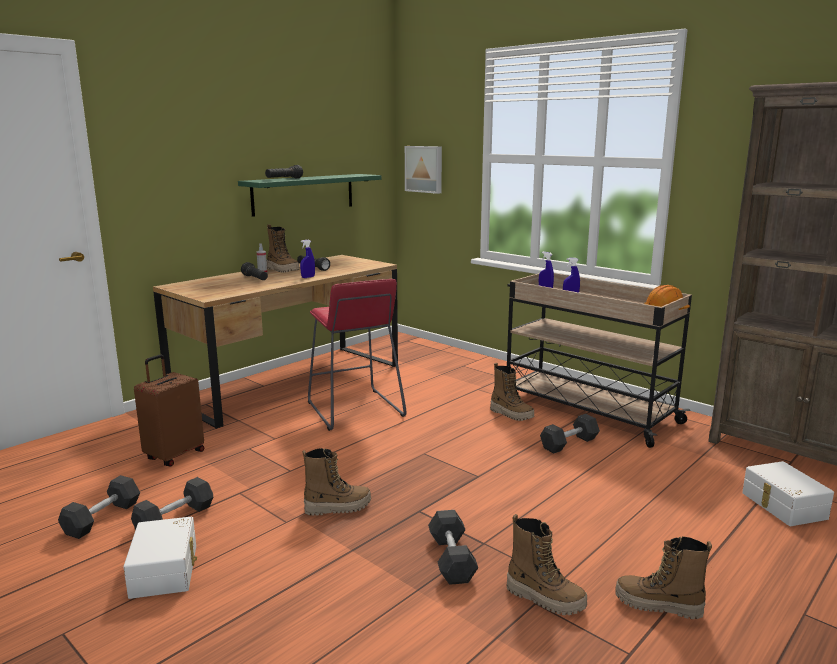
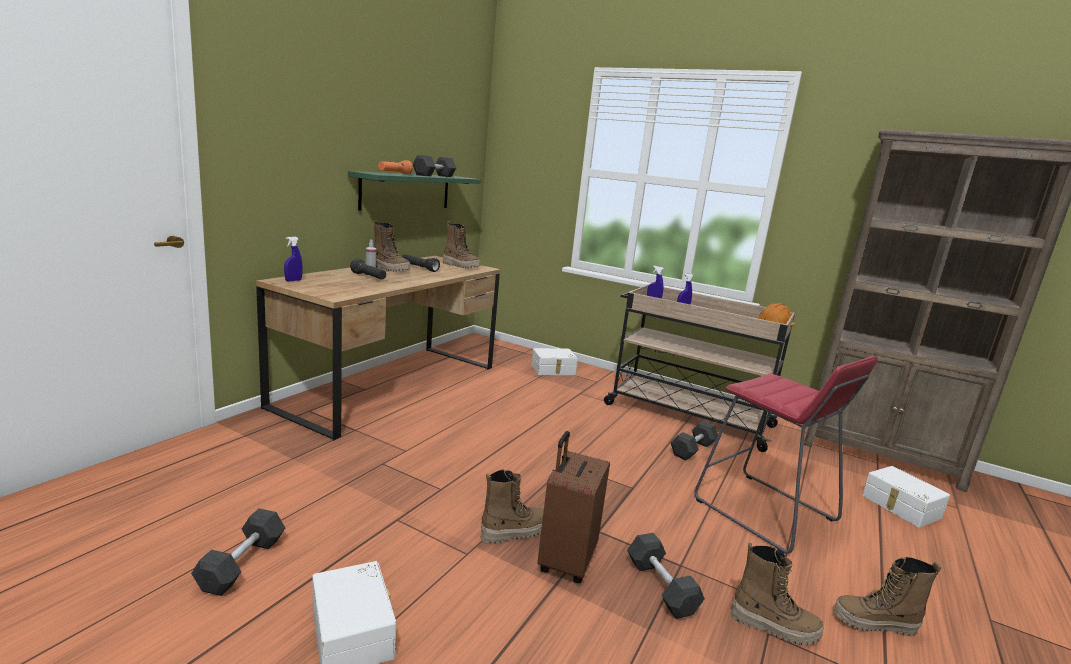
camera: 15 degrees left, 0 degrees up
grey dumbbell [131,477,213,530] -> grey dumbbell moved to [413,155,456,177]
brown suitcase [134,354,204,466] -> brown suitcase moved to [537,431,610,584]
black flashlight [265,165,303,178] -> orange flashlight [378,160,413,174]
blue spray bottle [300,240,315,278] -> blue spray bottle moved to [284,237,303,282]
red stool [308,279,407,431] -> red stool moved to [695,356,878,554]
picture [405,146,442,194] -> none
boot [490,363,534,421] -> boot moved to [443,221,480,268]
none -> white storage box [532,348,578,375]

